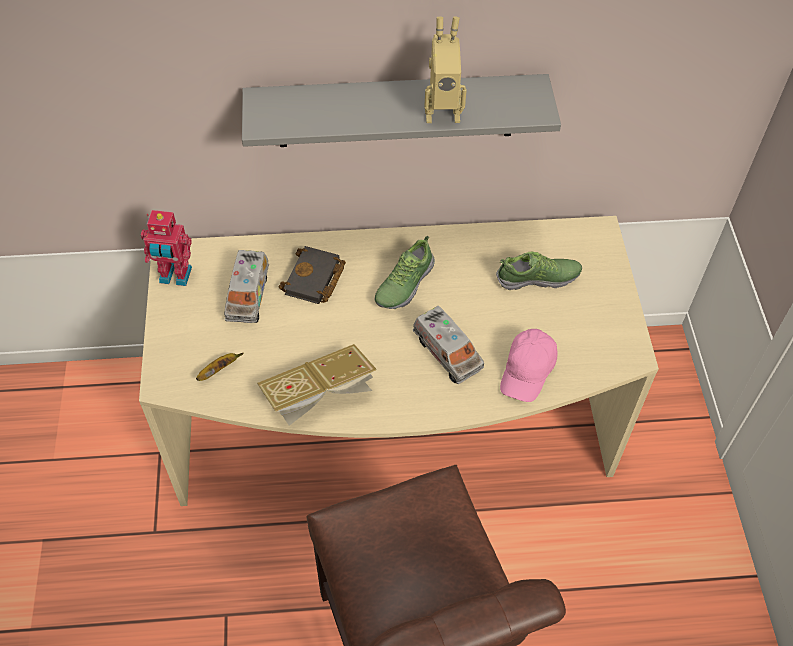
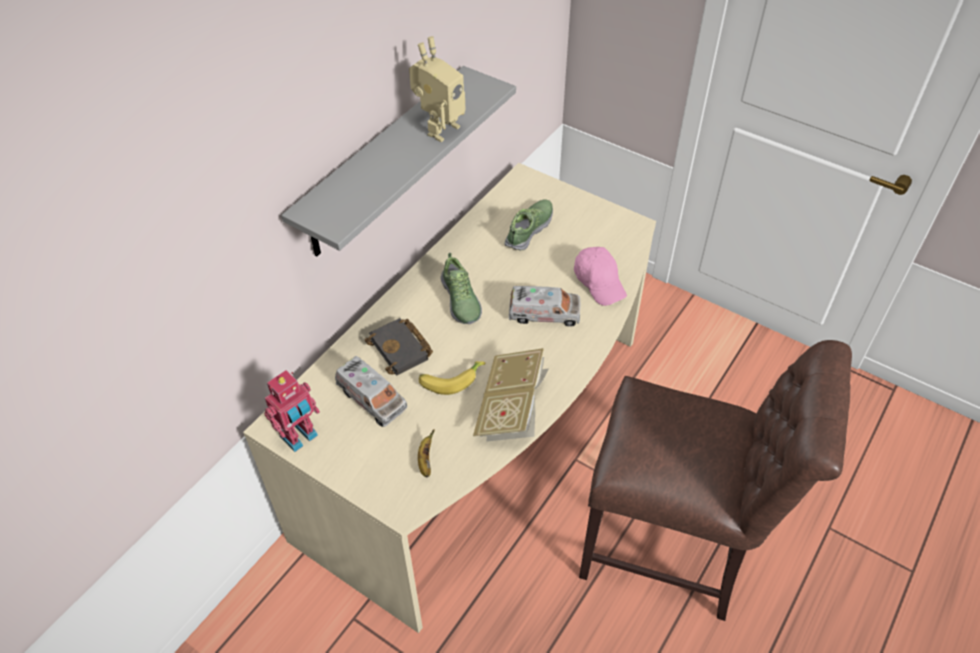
camera: 50 degrees left, 5 degrees down
none -> banana [419,361,485,395]

